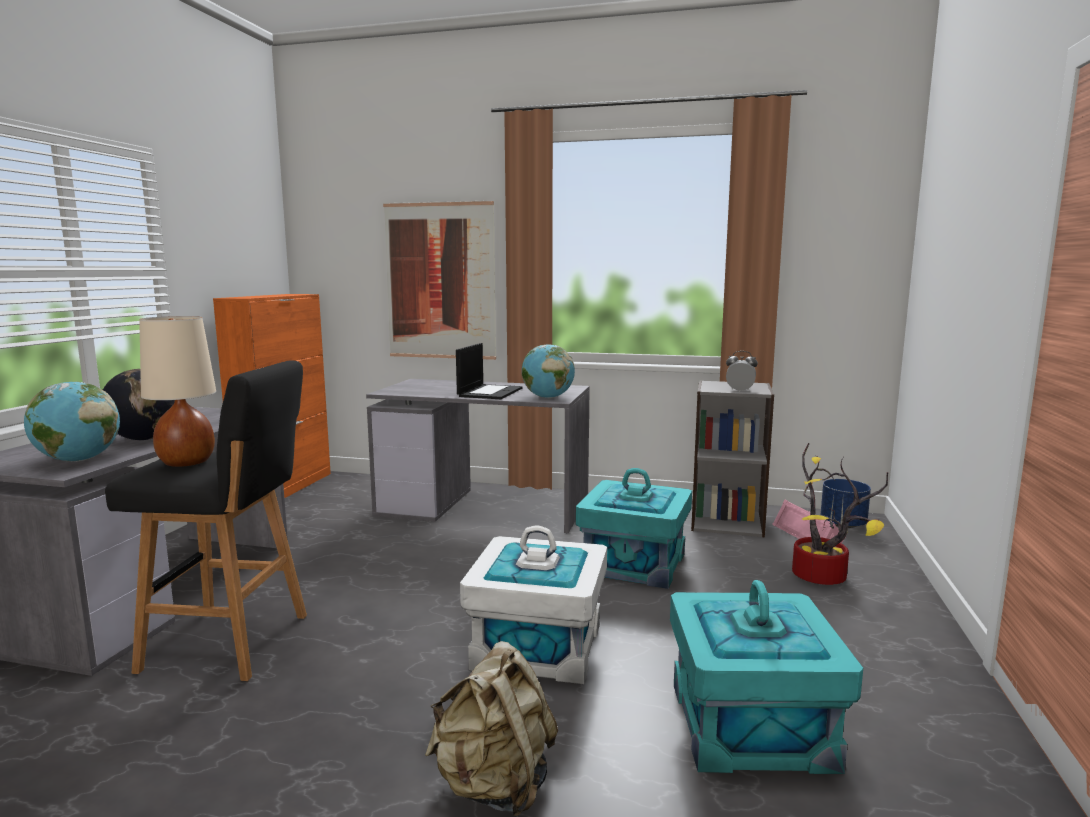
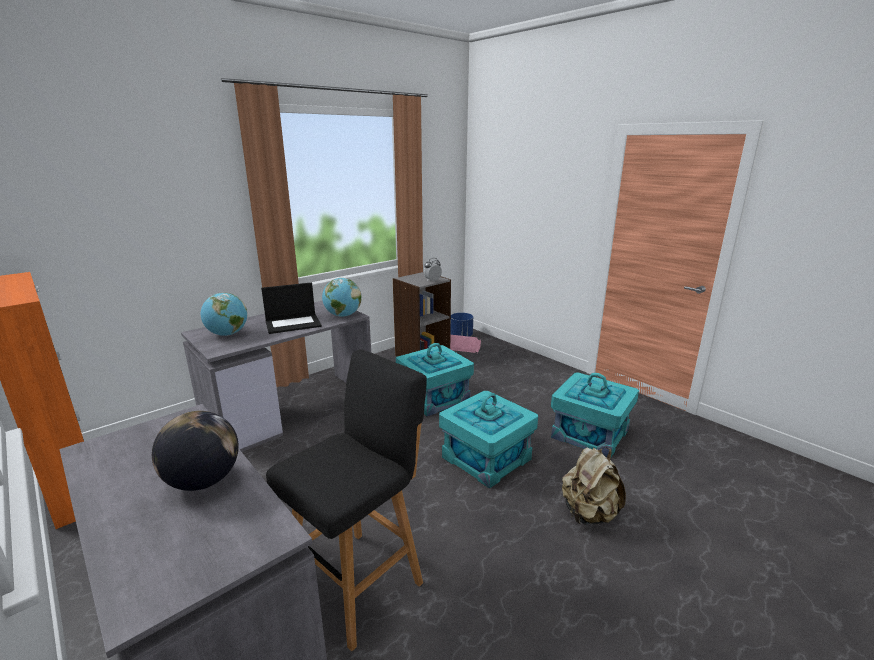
camera: 55 degrees left, 10 degrees up
globe [24,382,120,462] -> globe moved to [201,293,247,336]
beige table lamp [139,316,216,467] -> none
picture [383,201,496,360] -> none
laptop [456,343,523,399] -> laptop turned 105 degrees clockwise [261,282,322,334]
white storage box [460,526,607,684] -> turquoise storage box [439,391,538,489]
potted plant [792,443,888,585] -> none

